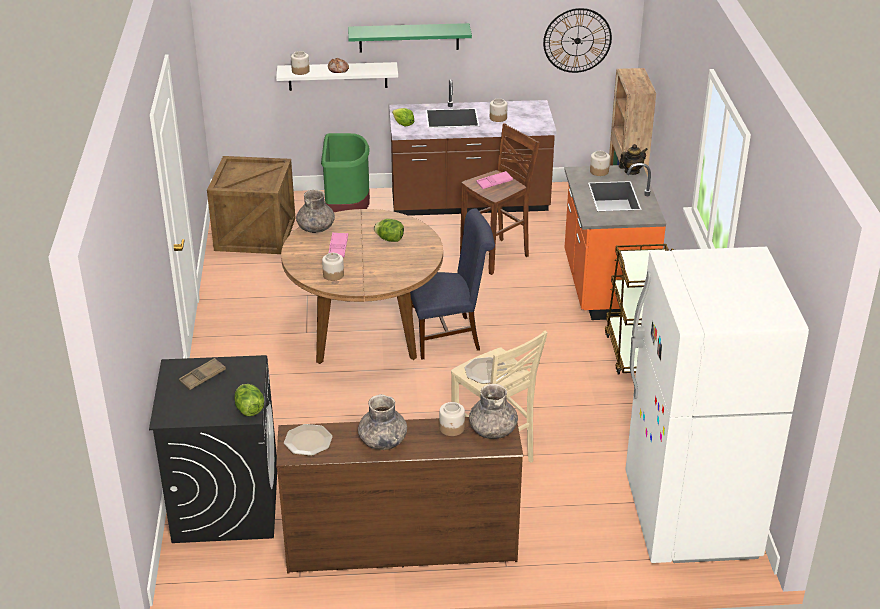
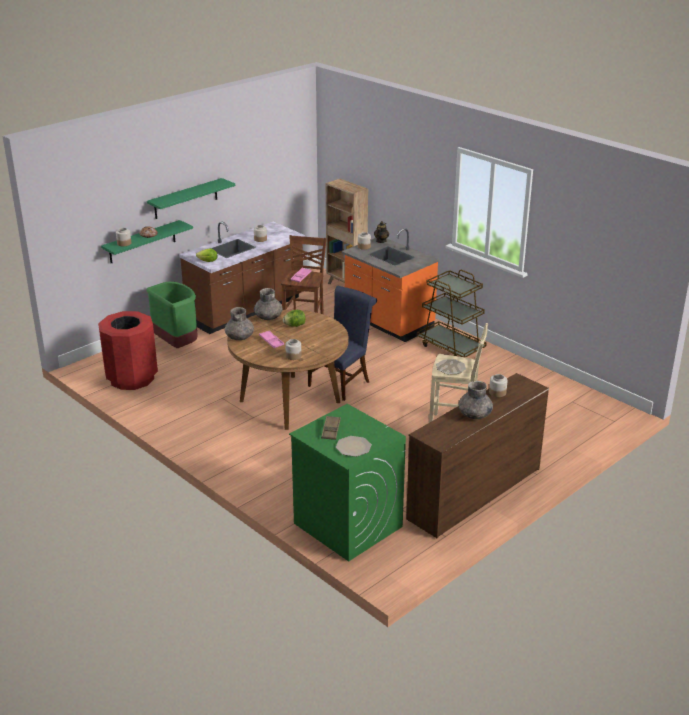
camera: 40 degrees left, 5 degrees down
black washing machine [149,355,277,543] -> green washing machine [289,404,406,561]
crate [207,156,295,254] -> red trash can [98,311,158,390]
lettuce [234,384,265,416] -> none
white shelf [276,62,398,91] -> green shelf [101,220,193,263]
plate [284,424,333,456] -> plate moved to [336,436,372,457]
grey vase [469,384,518,439] -> grey vase moved to [254,288,283,320]
wall clock [543,8,612,73] -> none
white fridge [625,247,809,563] -> none

